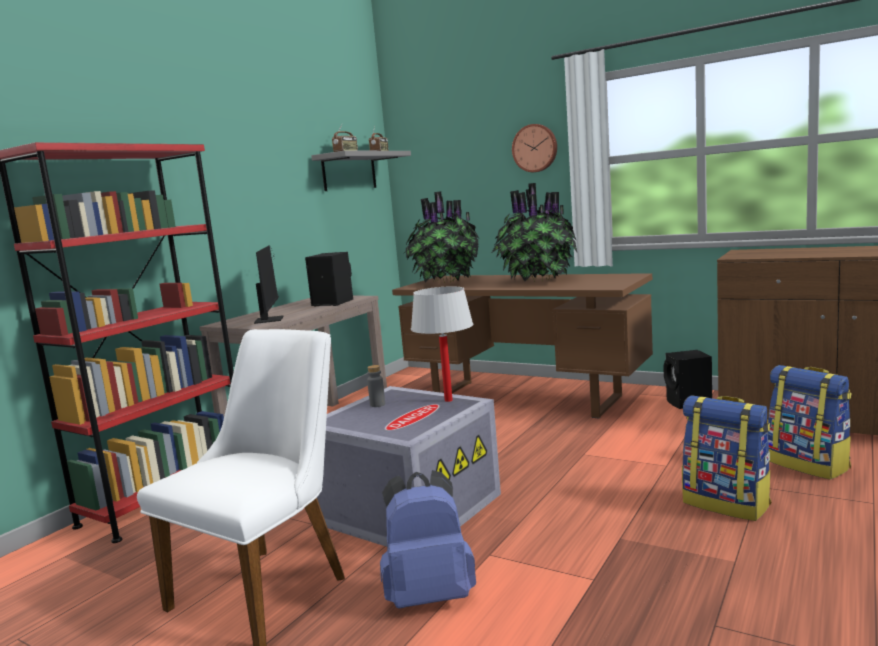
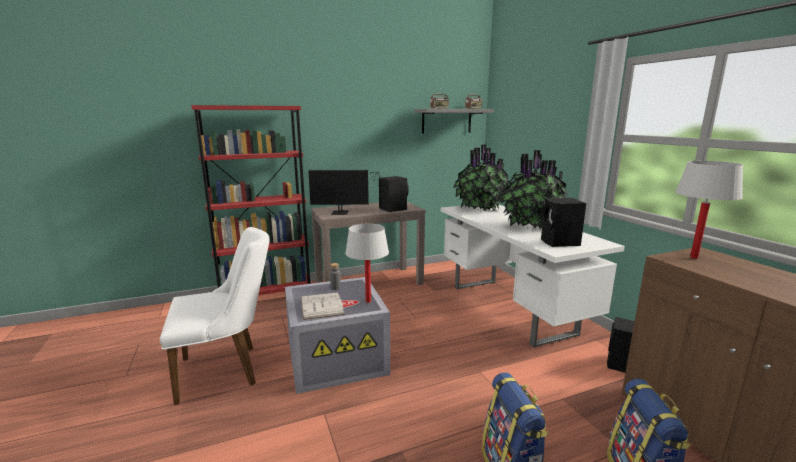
camera: 35 degrees right, 5 degrees up
monitor [254,245,283,324] -> monitor turned 60 degrees clockwise [308,170,382,215]
blue backpack [380,470,476,608] -> none
brown desk [392,273,653,419] -> white desk [441,204,625,348]
wall clock [512,124,557,172] -> none
none -> white book [301,292,345,320]
none -> black speaker [541,198,586,247]
none -> white table lamp [675,161,743,259]

